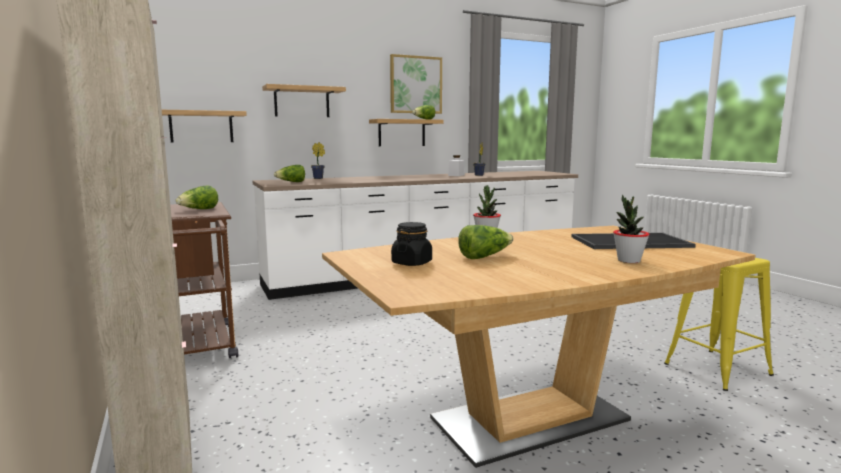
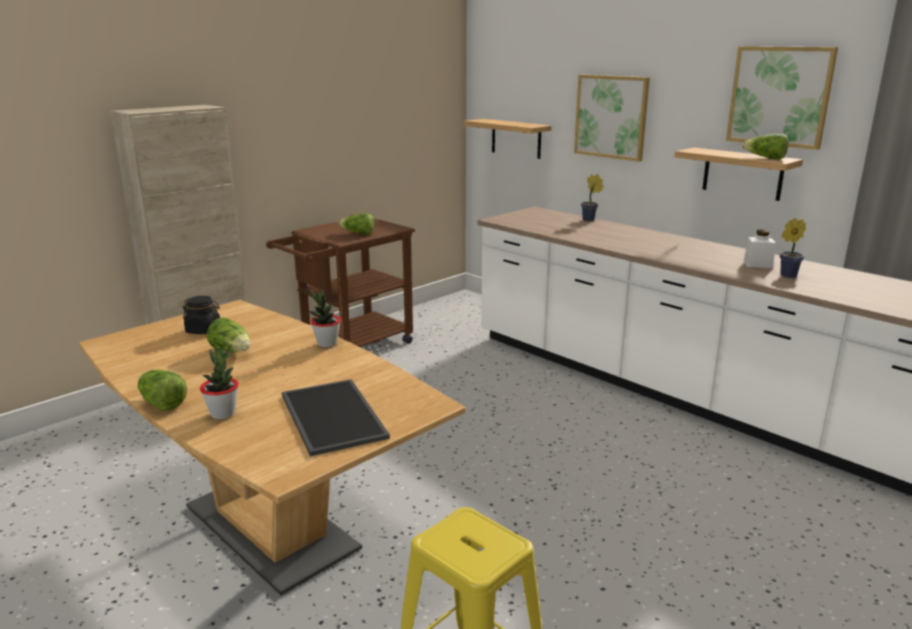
camera: 70 degrees right, 10 degrees up
shelf [262,84,346,117] -> picture [574,75,650,162]
lettuce [274,165,305,182] -> lettuce moved to [138,369,187,411]

